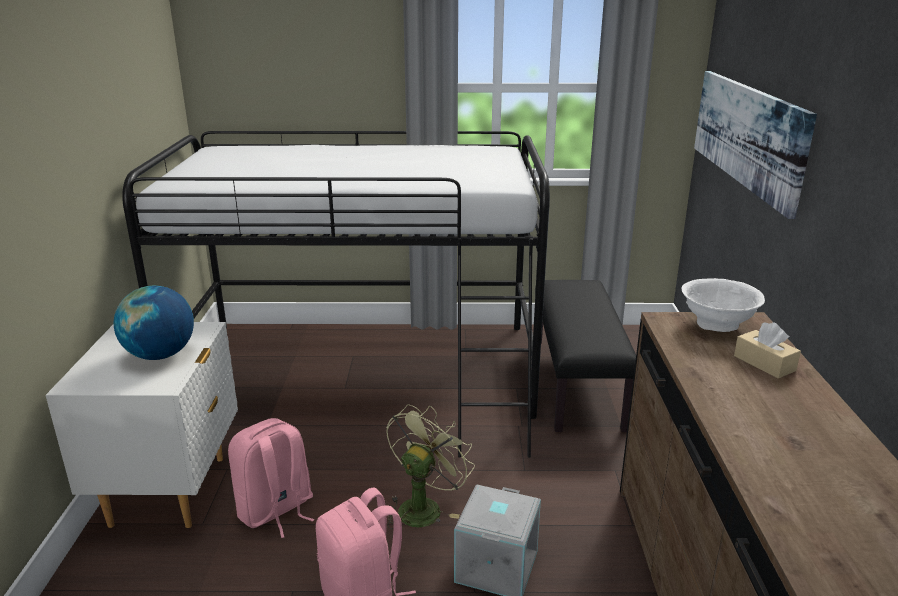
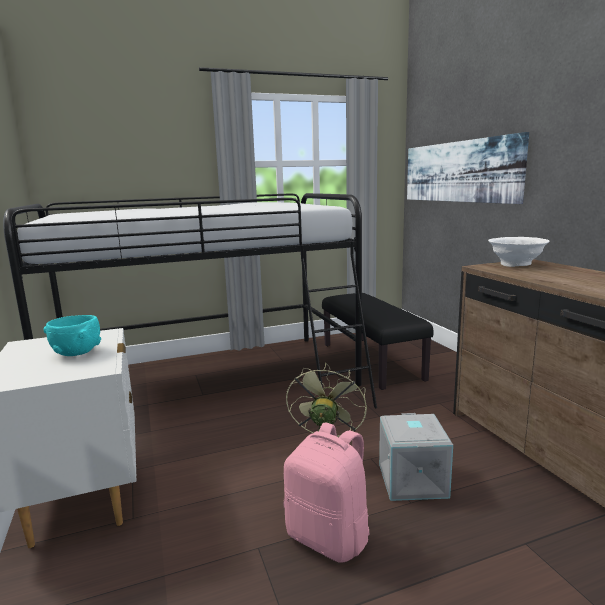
camera: 20 degrees left, 10 degrees down
globe [114,286,194,360] -> turquoise bowl [44,315,101,356]
pink backpack [228,418,314,538] -> none
beige tissue box [734,322,801,378] -> none

